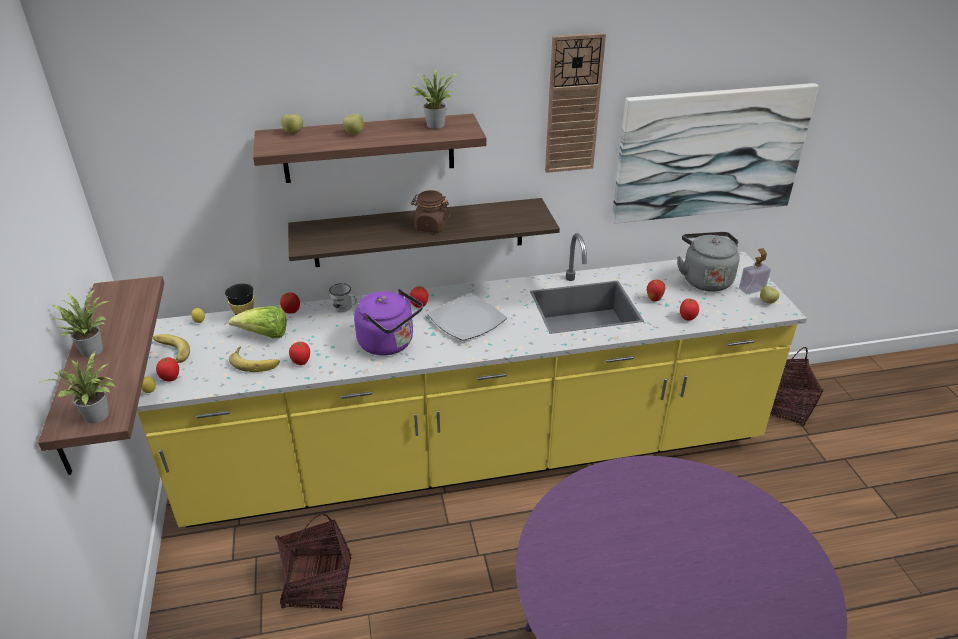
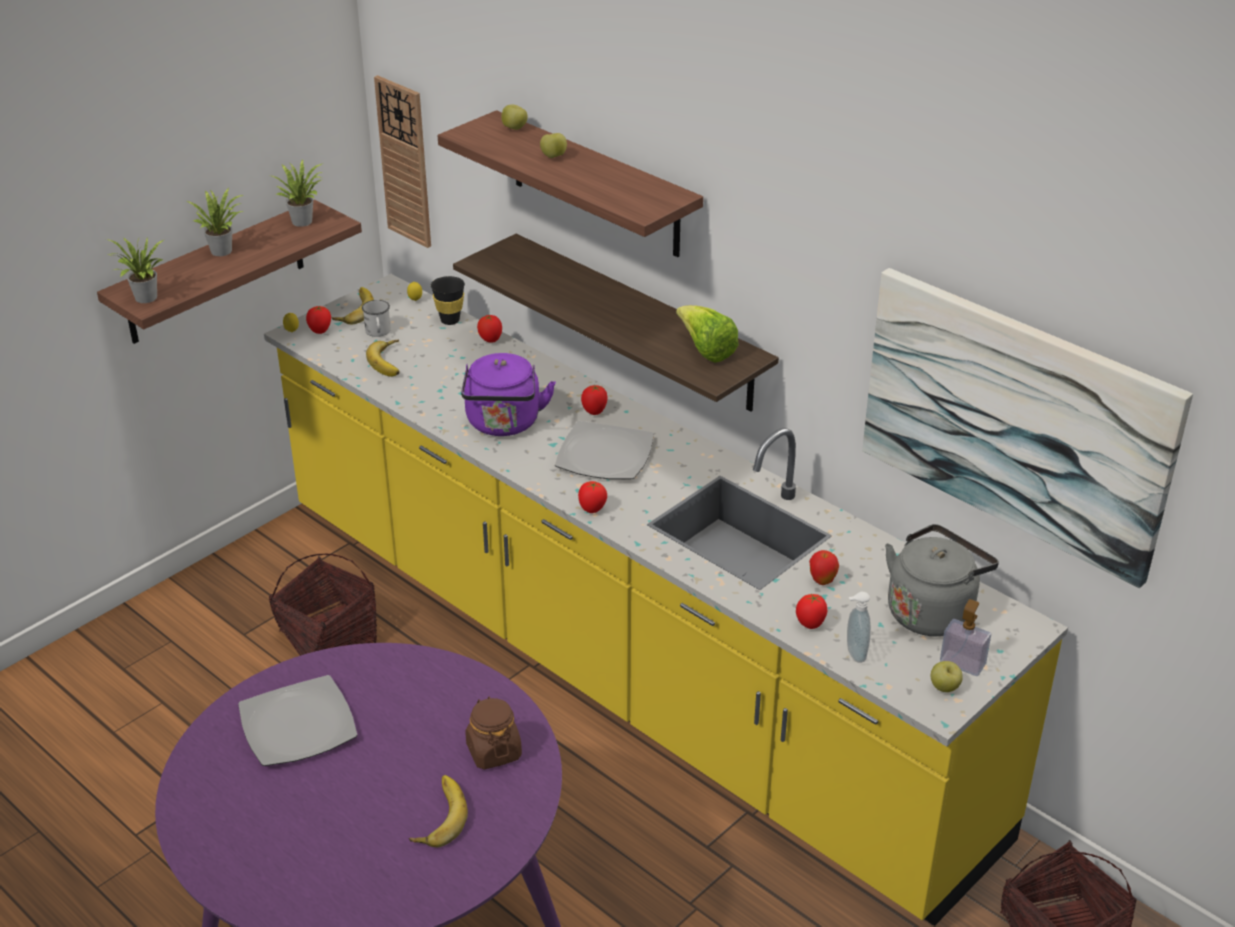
camera: 55 degrees right, 0 degrees up
lettuce [229,306,287,338] -> lettuce moved to [676,305,739,363]
tomato [289,342,310,365] -> tomato moved to [578,481,607,513]
white mug [329,283,357,312] -> white mug moved to [362,300,391,337]
potted plant [410,69,459,129] -> potted plant moved to [272,159,323,227]
brown jar [411,190,450,232] -> brown jar moved to [465,697,522,769]
wall clock [545,33,606,173] -> wall clock moved to [374,75,431,248]
none -> plate [238,675,358,766]
none -> banana [409,775,468,847]
none -> soap dispenser [847,592,871,663]

